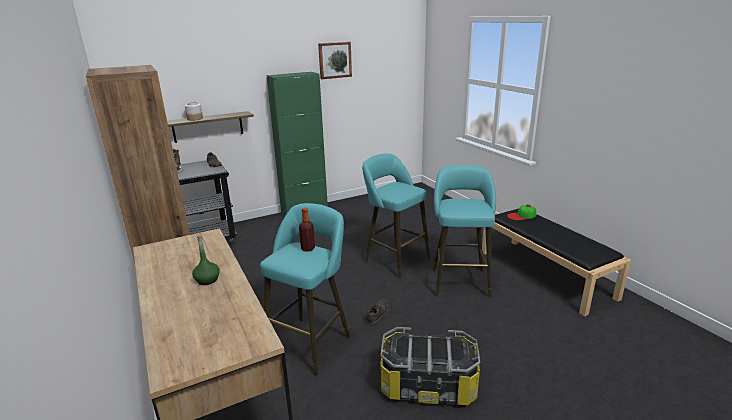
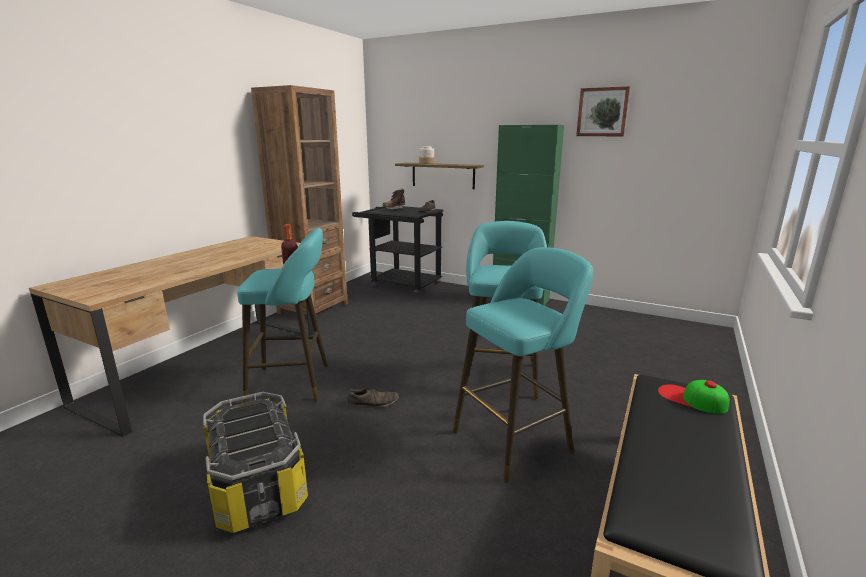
camera: 55 degrees right, 5 degrees down
green bottle [192,235,220,285] -> none

